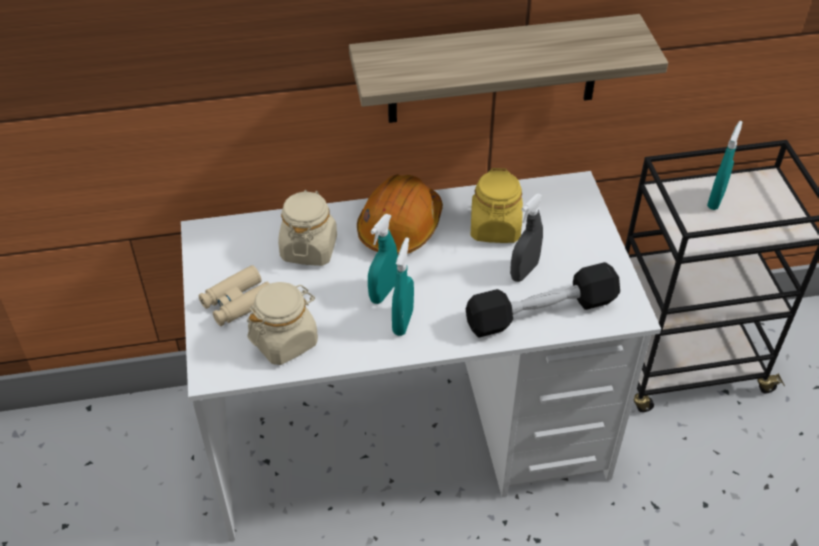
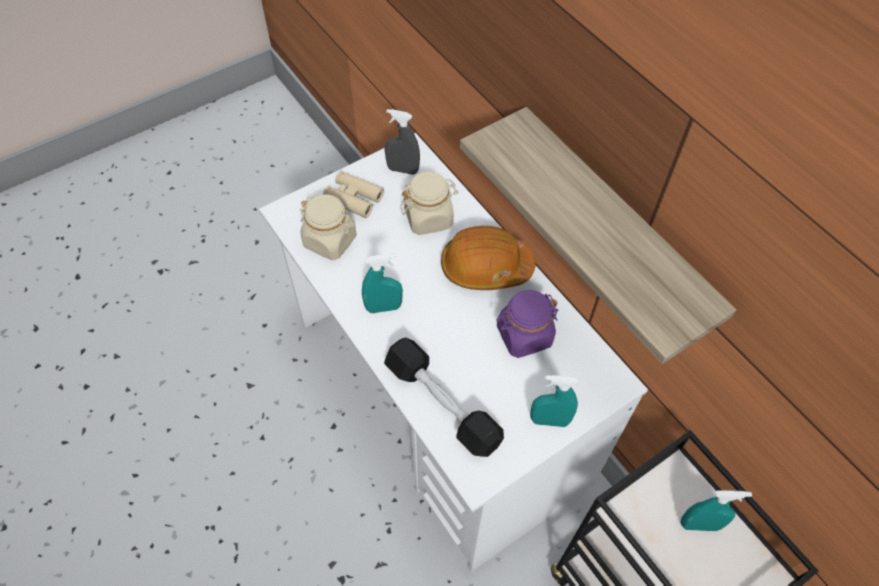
camera: 65 degrees right, 10 degrees up
turquoise spray bottle [368,214,398,304] -> turquoise spray bottle moved to [530,375,578,427]
yellow jar [471,168,523,243] -> purple jar [497,290,559,358]
grey spray bottle [510,194,543,282] -> grey spray bottle moved to [385,109,420,175]

